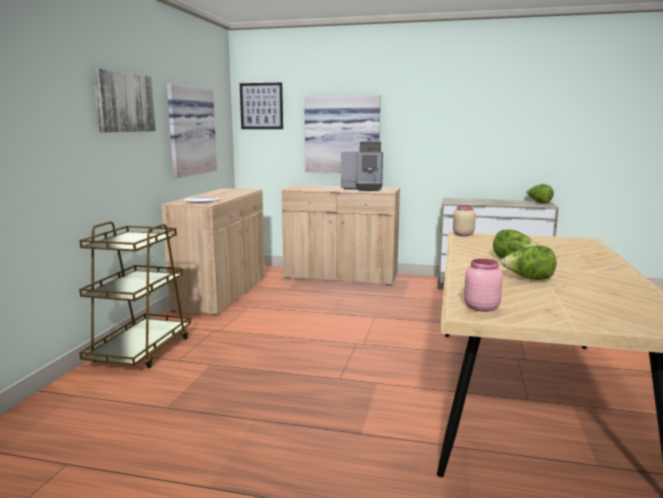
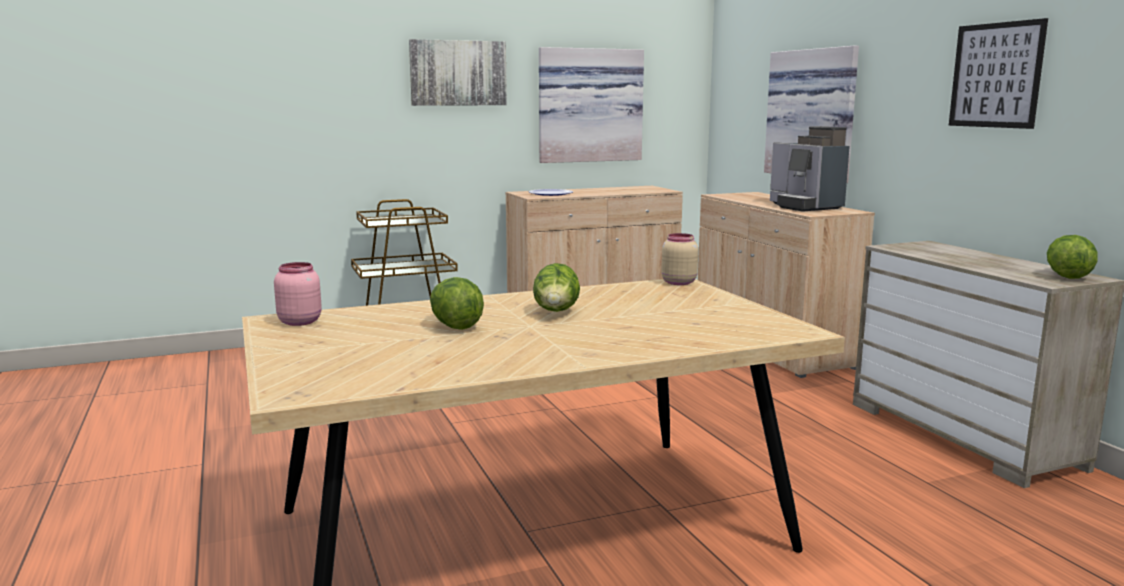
camera: 55 degrees right, 0 degrees up
picture [240,83,283,129] -> picture moved to [949,18,1048,129]

